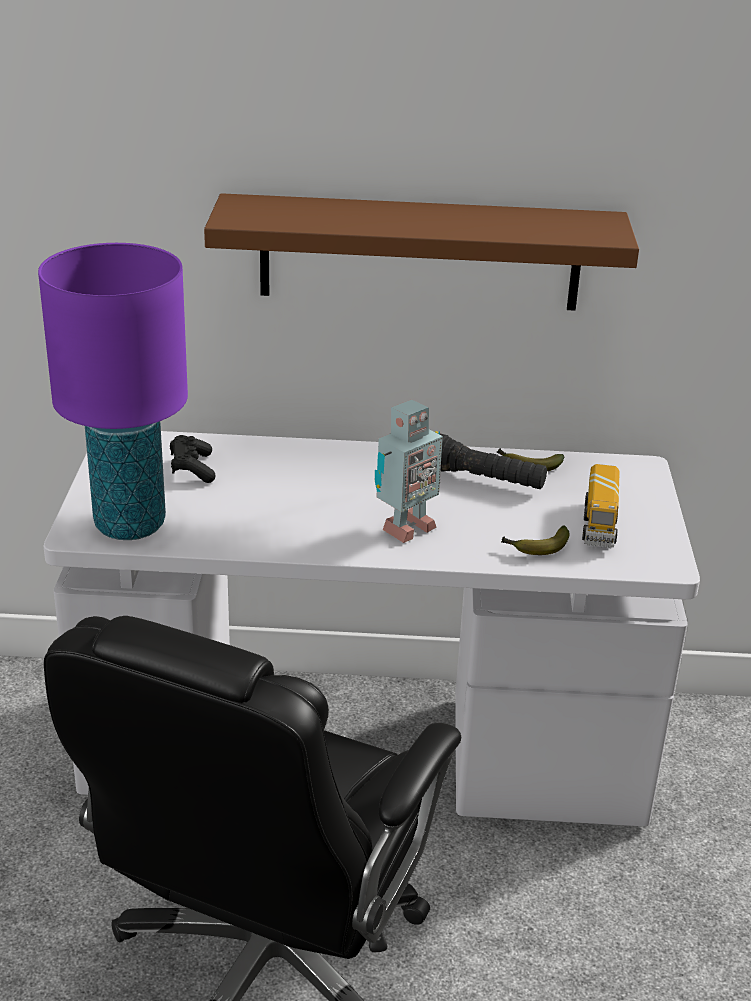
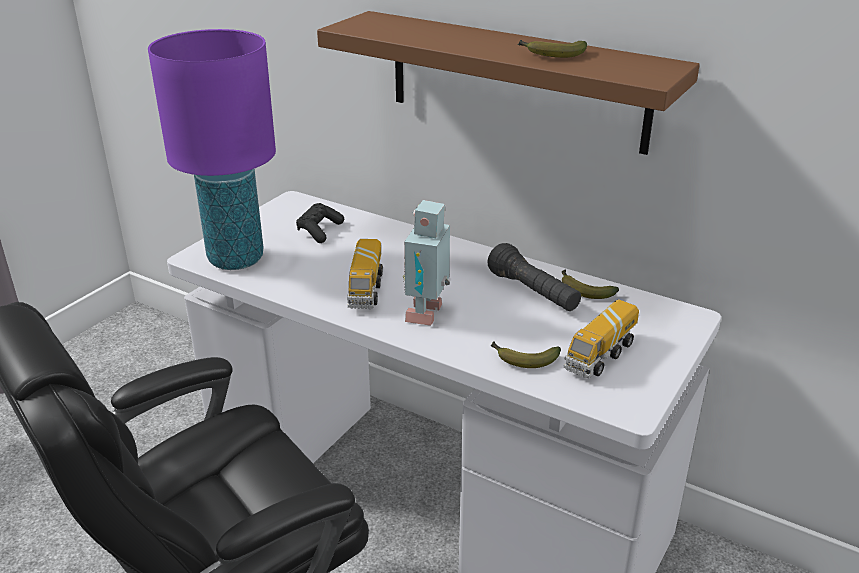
camera: 30 degrees right, 0 degrees up
toy robot [375,399,443,543] -> toy robot turned 120 degrees clockwise [403,200,450,326]
none -> toy truck [347,239,383,309]
none -> banana [517,40,587,58]

